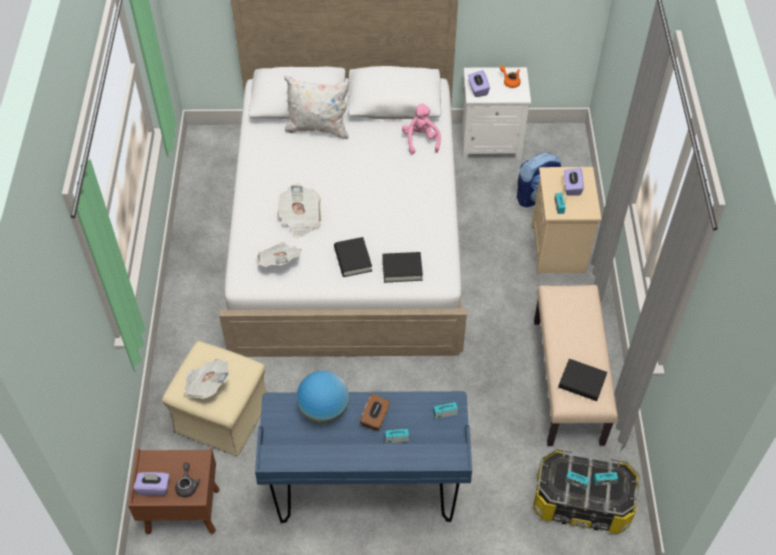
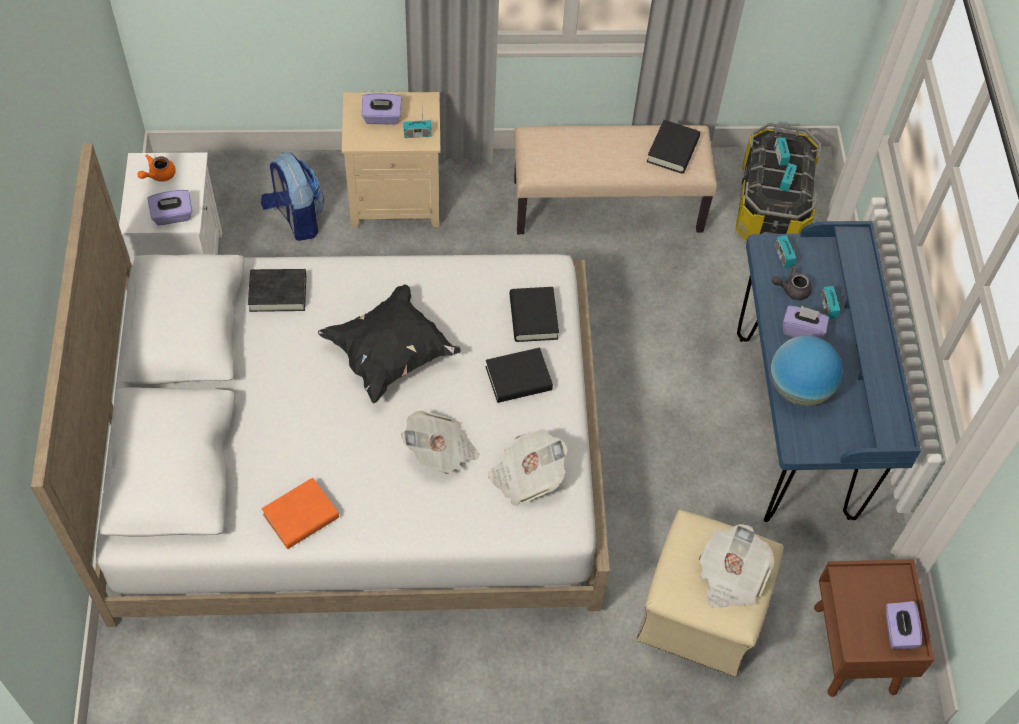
camera: 95 degrees left, 5 degrees up
grey teapot [175,462,201,497] -> grey teapot moved to [772,265,812,300]
white pillow [284,76,350,139] -> none
brown tissue box [360,393,390,431] -> purple tissue box [783,305,829,339]
pink plush toy [402,103,441,154] -> black book [248,269,306,312]
none -> orange book [261,478,339,549]
none -> black pillow [318,285,460,404]

